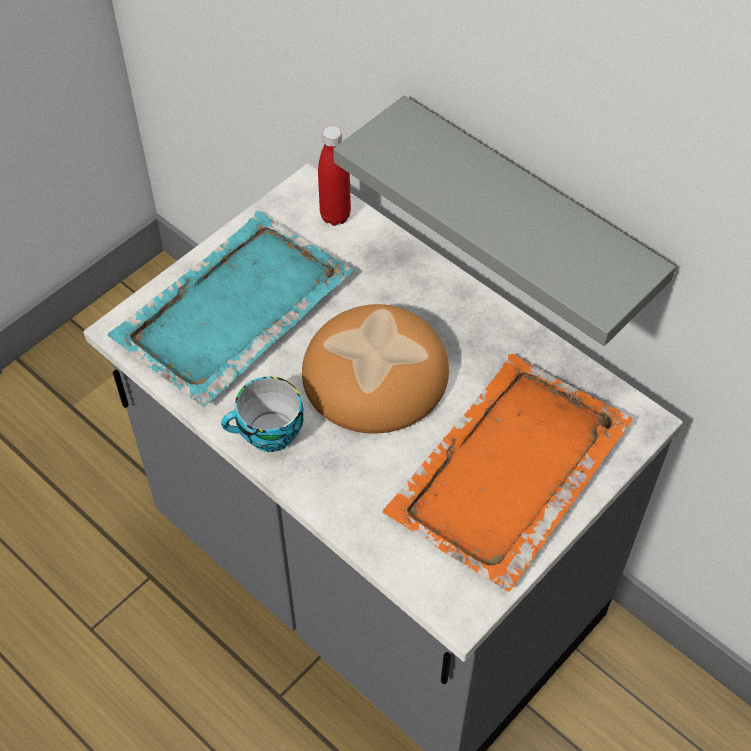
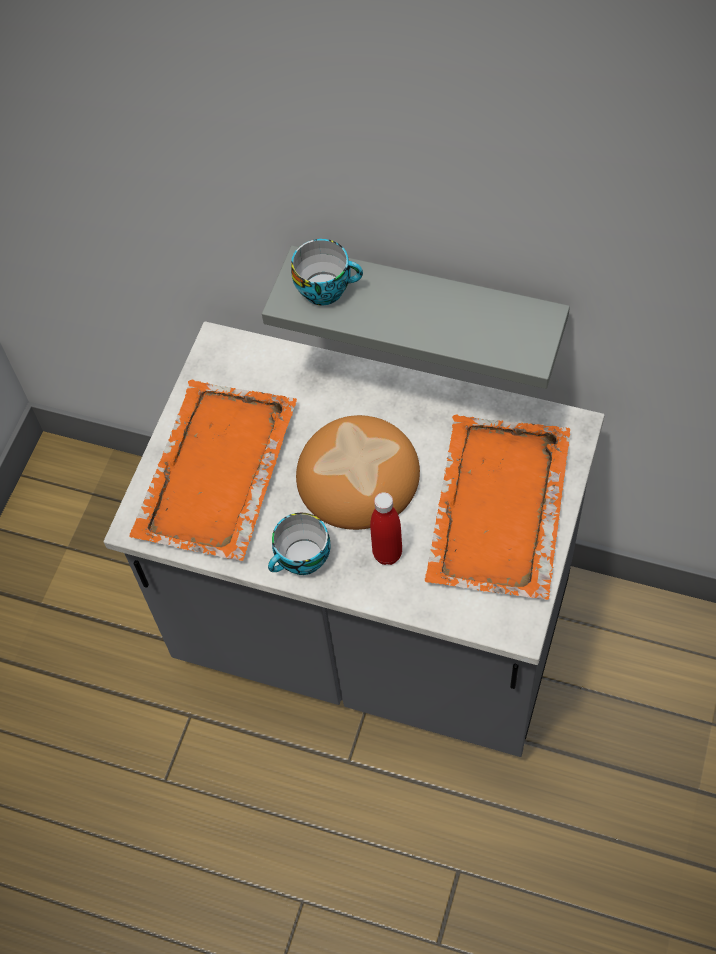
camera: 20 degrees left, 5 degrees up
turquoise tray [107,211,353,406] -> orange tray [129,380,297,561]
red bottle [318,126,351,226] -> red bottle moved to [370,492,402,565]
none -> cup [291,239,363,305]

